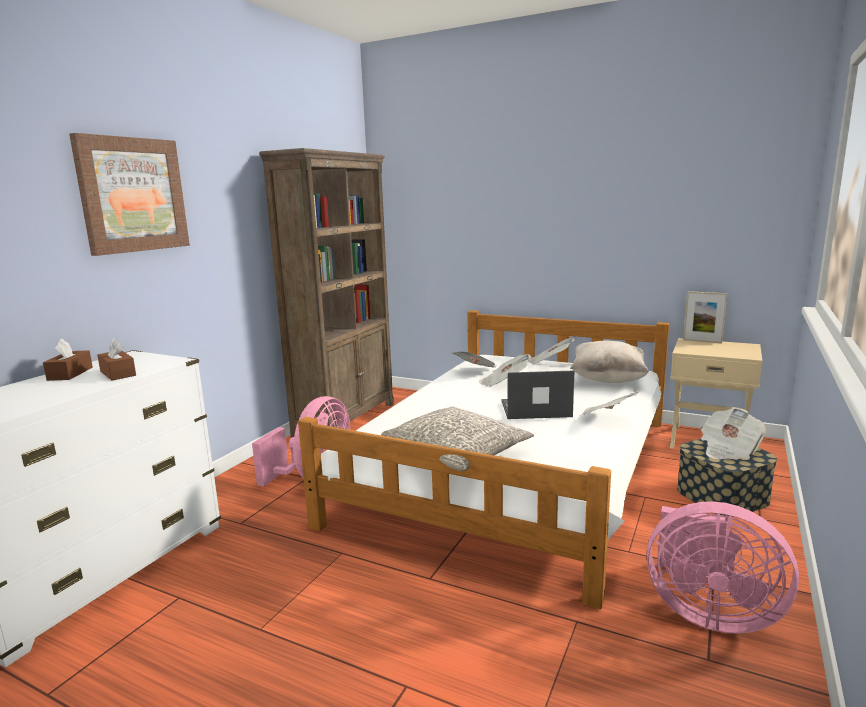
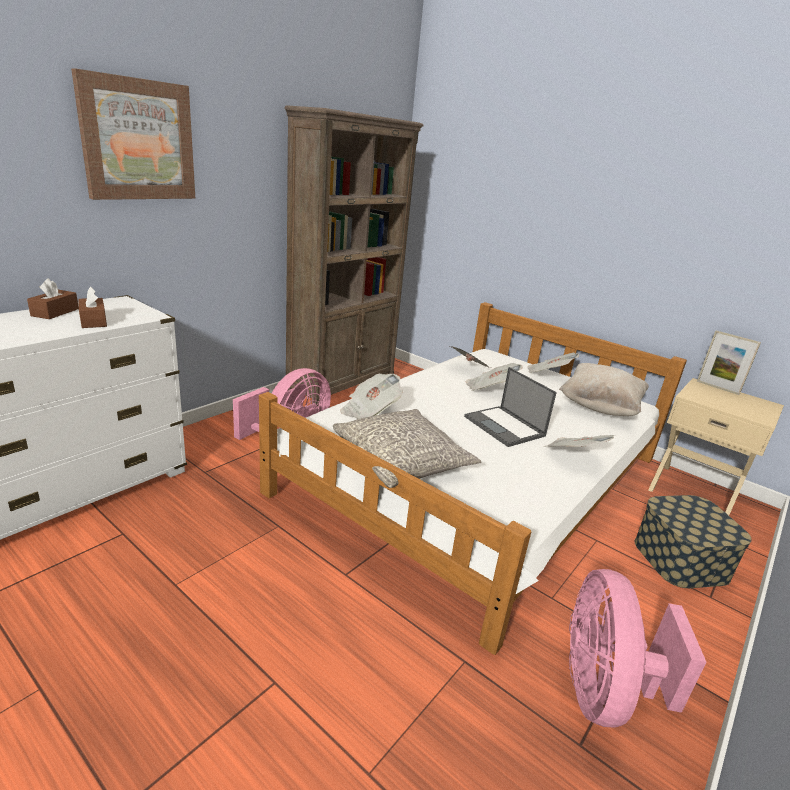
camera: 10 degrees right, 10 degrees up
laptop [502,370,574,419] -> laptop turned 135 degrees counterclockwise [464,367,557,447]
pink fan [647,501,799,634] -> pink fan turned 60 degrees clockwise [569,569,706,728]
newspaper [701,408,767,460] -> newspaper moved to [340,374,403,419]

